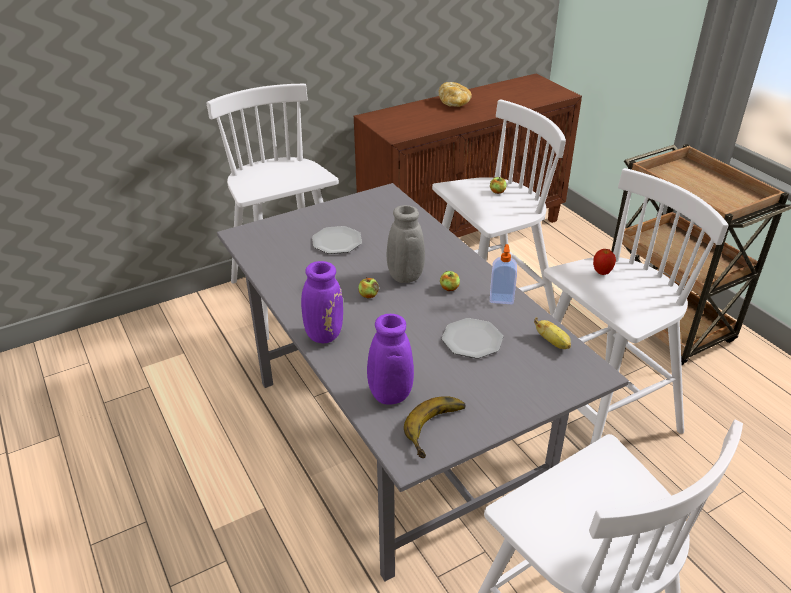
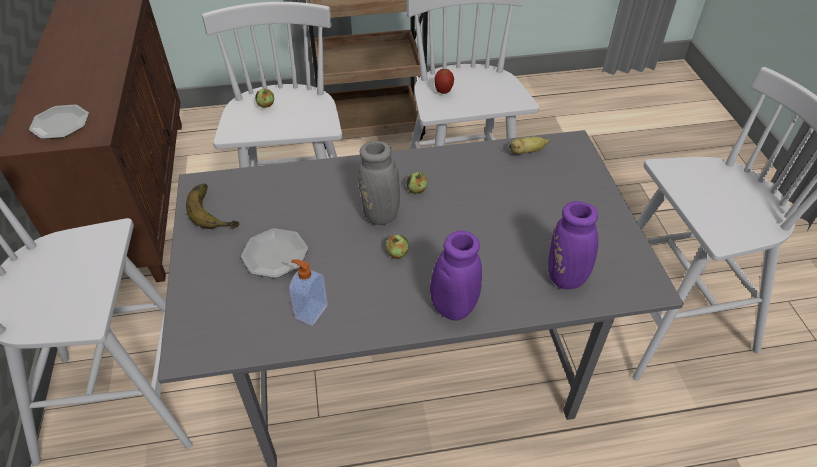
camera: 70 degrees left, 10 degrees up
banana [404,396,466,458] -> banana moved to [186,184,240,229]
bread [439,82,472,107] -> none
plate [442,318,503,359] -> plate moved to [29,105,89,139]
soap dispenser [490,244,517,304] -> soap dispenser moved to [289,259,328,326]

